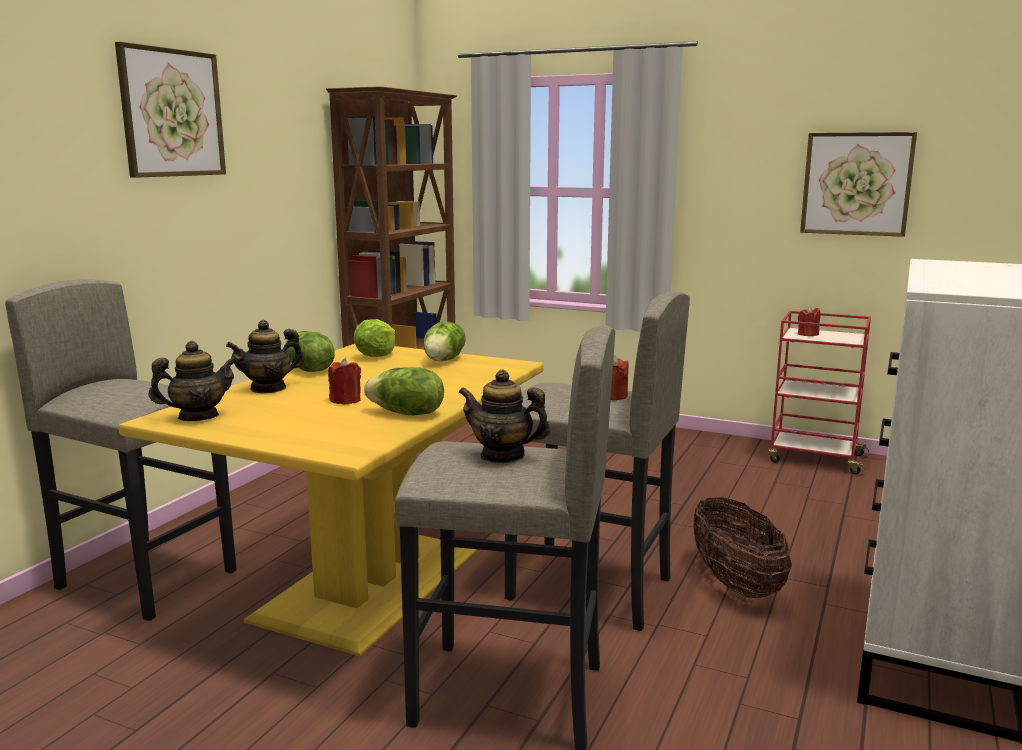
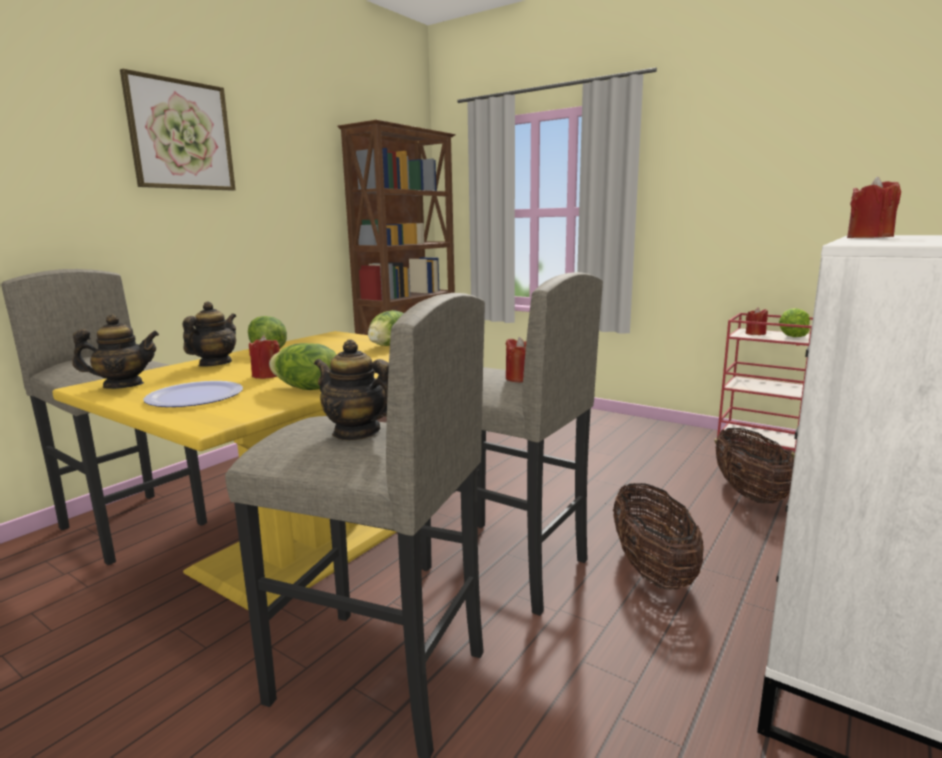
camera: 10 degrees right, 0 degrees up
teapot [226,320,305,393] -> teapot turned 135 degrees clockwise [183,301,236,367]
lettuce [353,319,395,357] -> lettuce moved to [779,308,810,337]
picture [800,132,917,237] -> none
none -> plate [143,381,243,407]
none -> basket [715,428,794,504]
none -> red candle [847,177,901,238]

